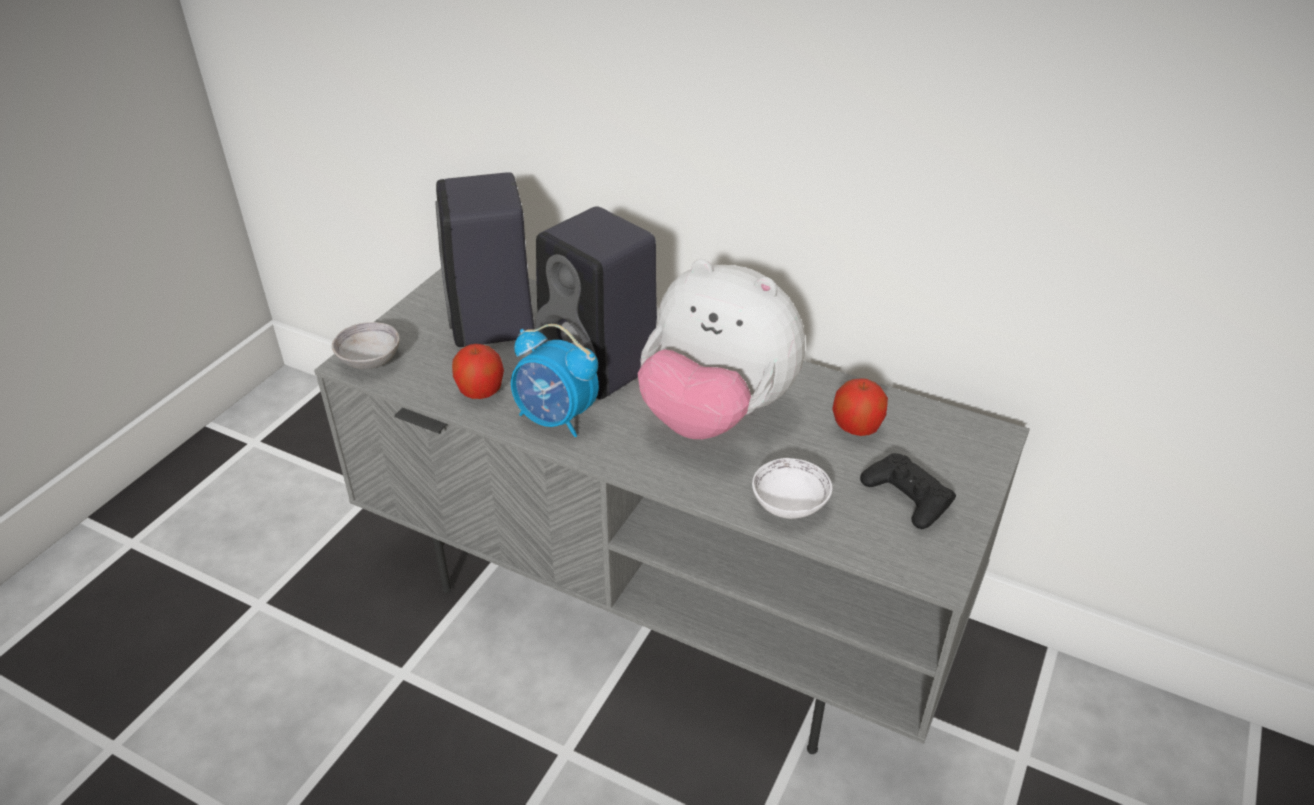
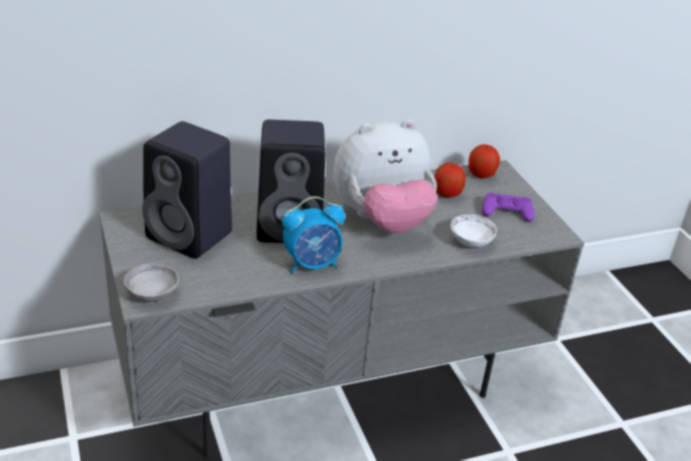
camera: 50 degrees left, 5 degrees down
apple [452,344,504,399] -> apple moved to [468,144,500,178]
black game controller [860,453,956,529] -> purple game controller [482,193,535,222]

